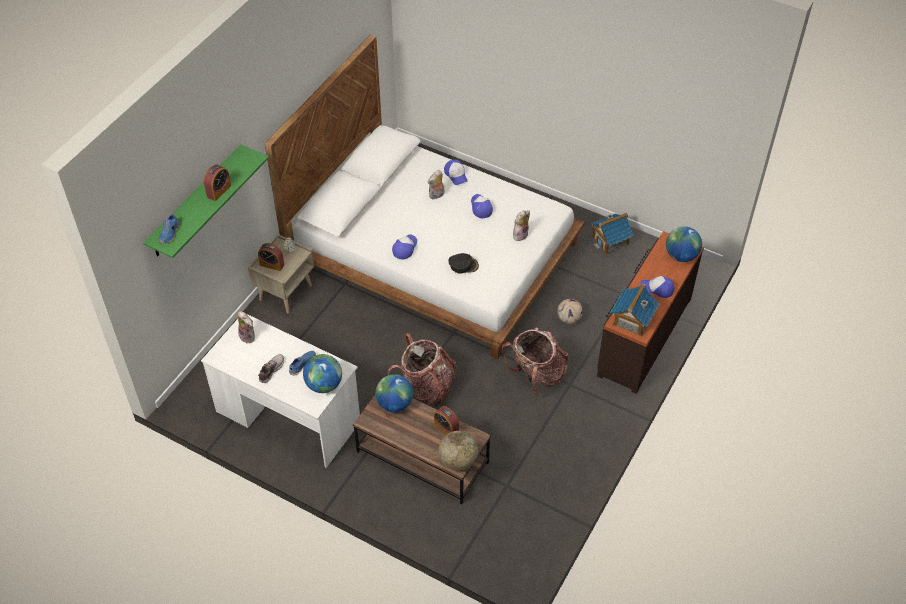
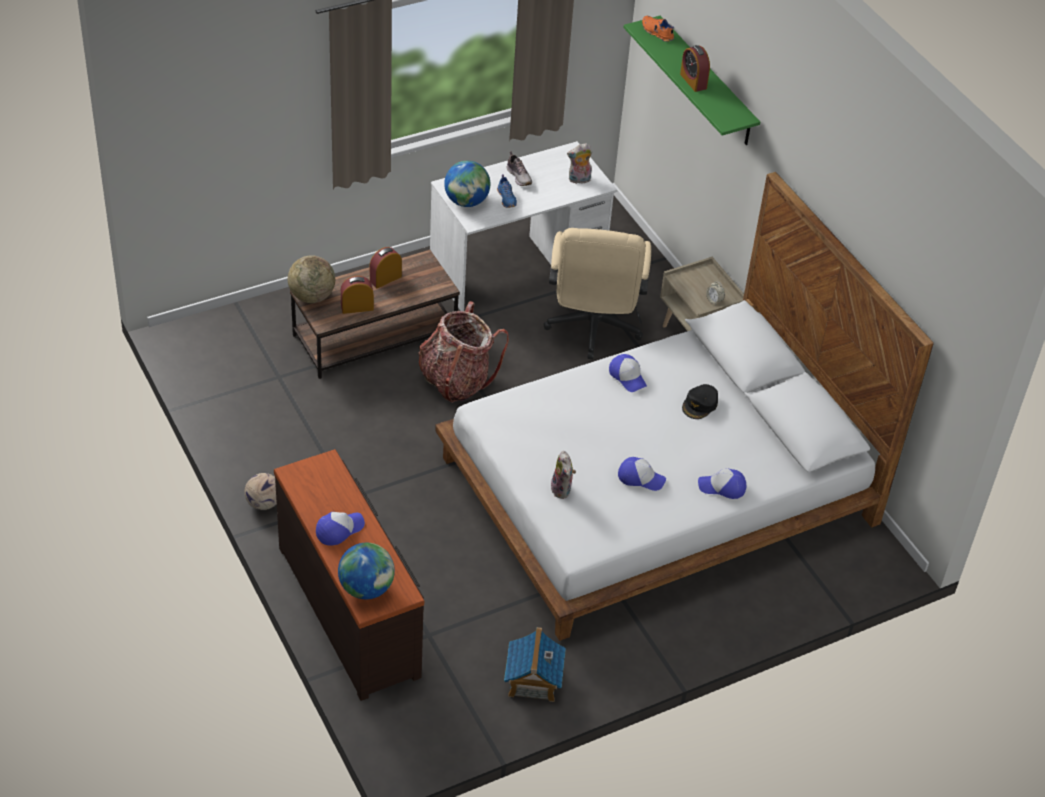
camera: 120 degrees right, 5 degrees down
blue shoe [159,212,179,243] -> orange shoe [642,16,674,42]
alarm clock [258,243,284,271] -> alarm clock moved to [370,247,402,288]
globe [375,374,413,412] -> none
plush toy [428,170,445,200] -> none
black cap [449,253,479,274] -> black cap moved to [682,384,718,419]
backpack [502,327,569,396] -> none
football [557,299,583,324] -> football moved to [245,473,277,510]
toy house [610,283,660,337] -> none
none -> beige office chair [543,228,651,359]

